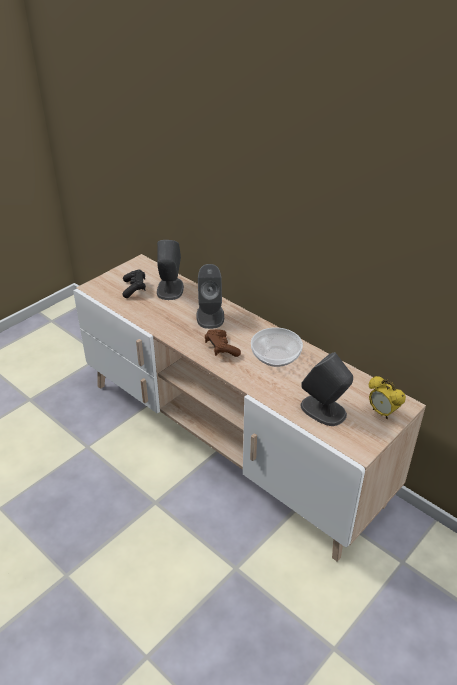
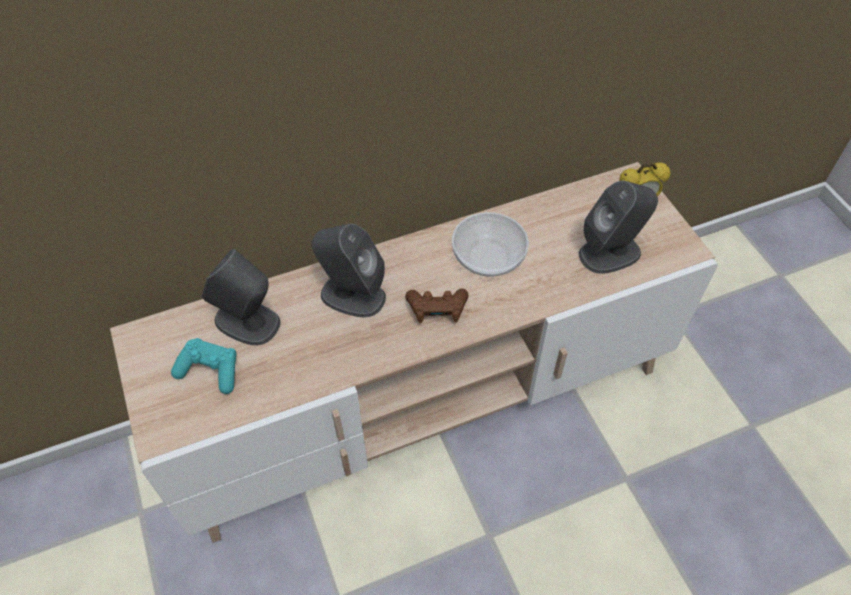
camera: 65 degrees left, 15 degrees up
black game controller [123,270,146,298] -> turquoise game controller [171,338,236,394]

